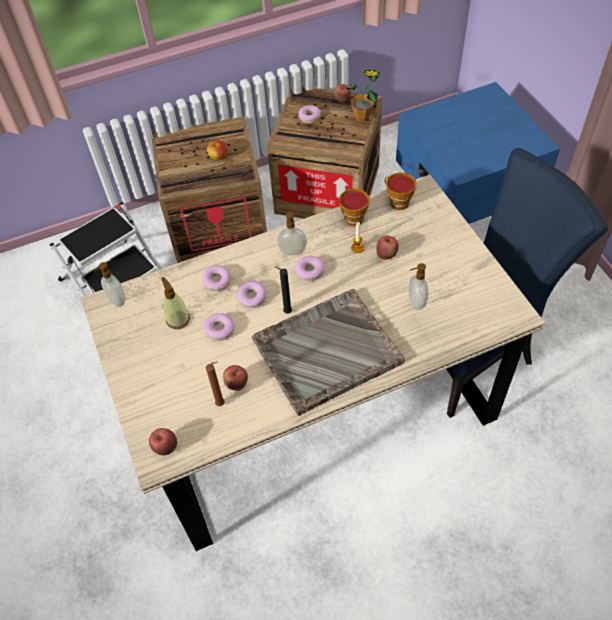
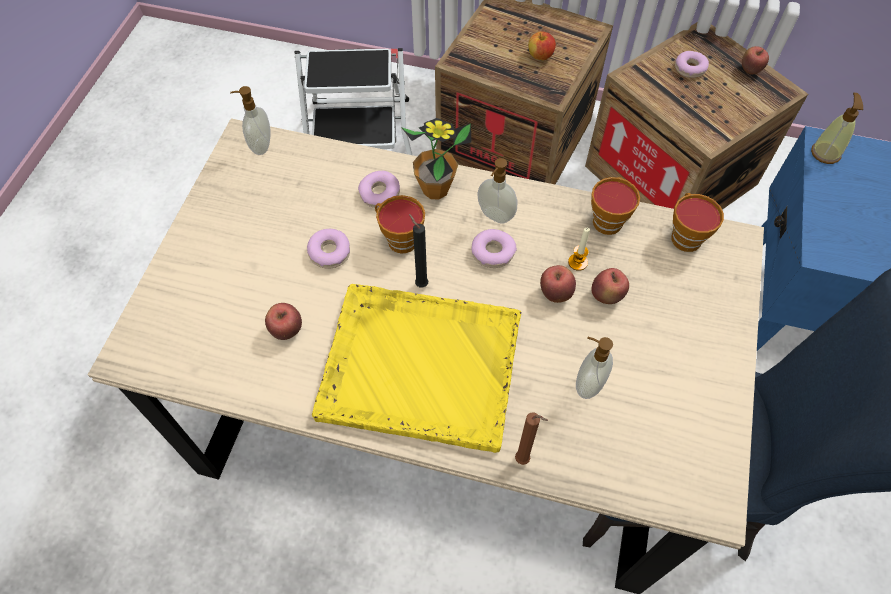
camera: 35 degrees right, 5 degrees up
apple [149,428,177,456] -> apple moved to [540,265,576,303]
soap dispenser [161,277,190,329] -> soap dispenser moved to [811,93,863,164]
brown candle [206,361,225,406] -> brown candle moved to [515,412,548,465]
donut [237,281,267,308] -> cup [375,195,425,254]
grey tray [252,289,405,416] -> yellow tray [312,284,521,453]
potted plant [345,69,380,122] -> potted plant moved to [401,118,471,200]

